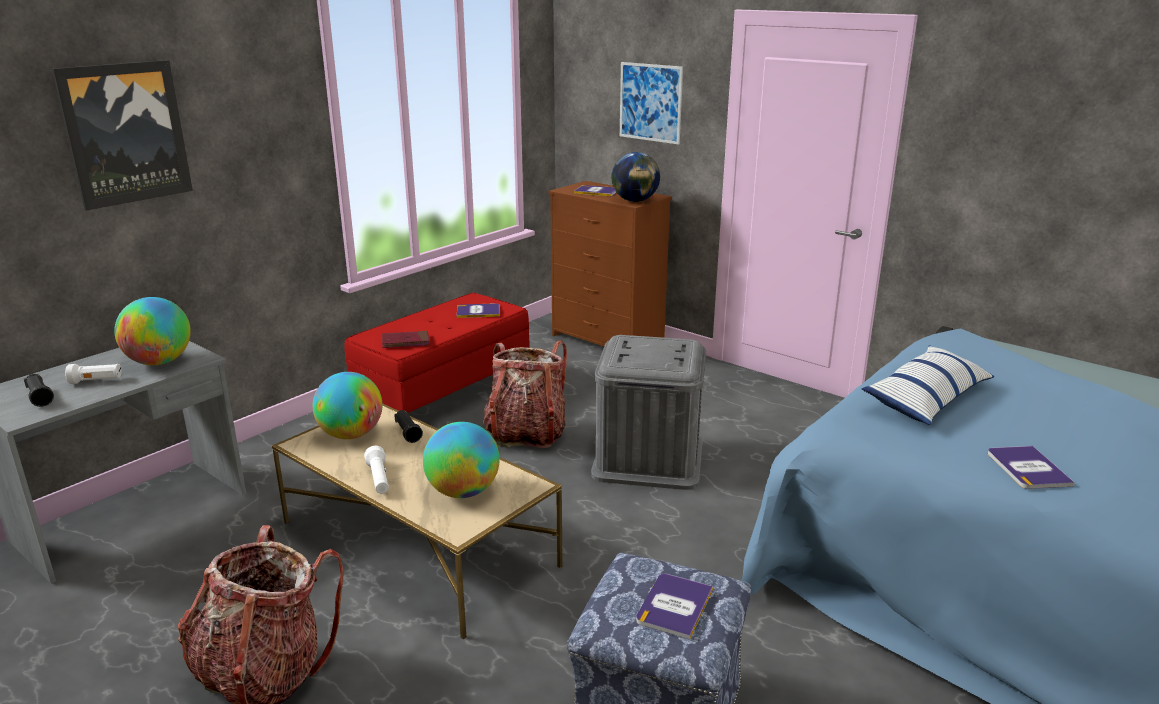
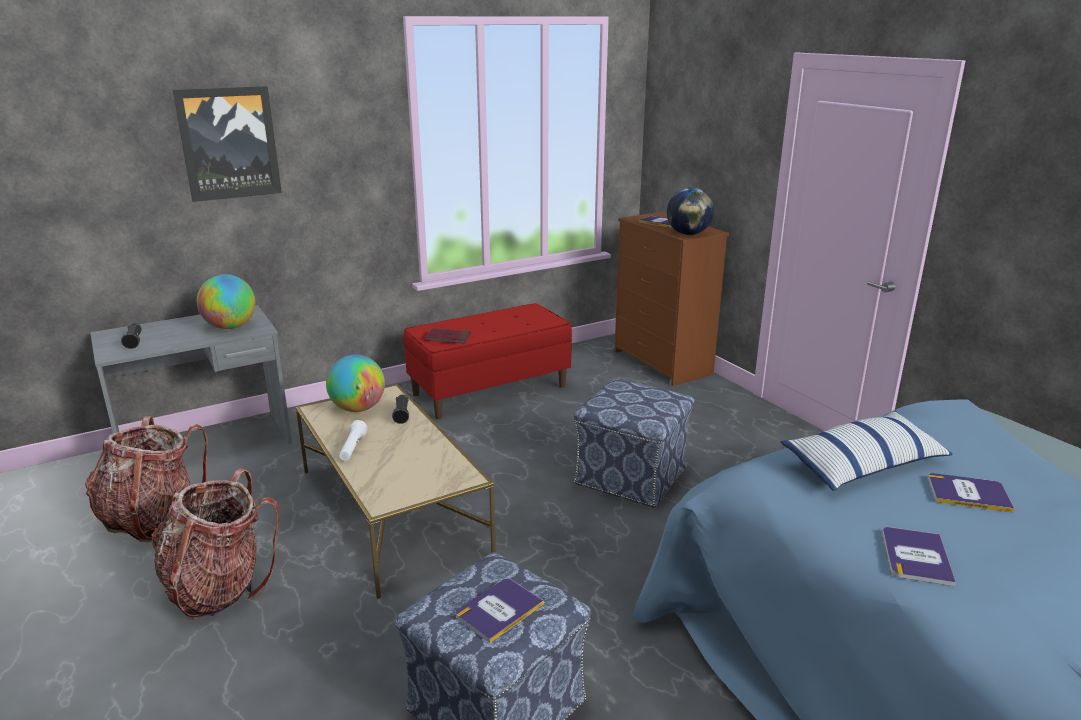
camera: 20 degrees right, 0 degrees up
white flashlight [65,364,122,384] -> none
globe [423,422,500,498] -> none
book [456,303,500,318] -> book moved to [928,473,1015,512]
backpack [483,340,567,448] -> backpack moved to [85,416,208,542]
grey storage box [591,335,706,490] -> ottoman [574,379,694,508]
picture [620,62,683,144] -> none

